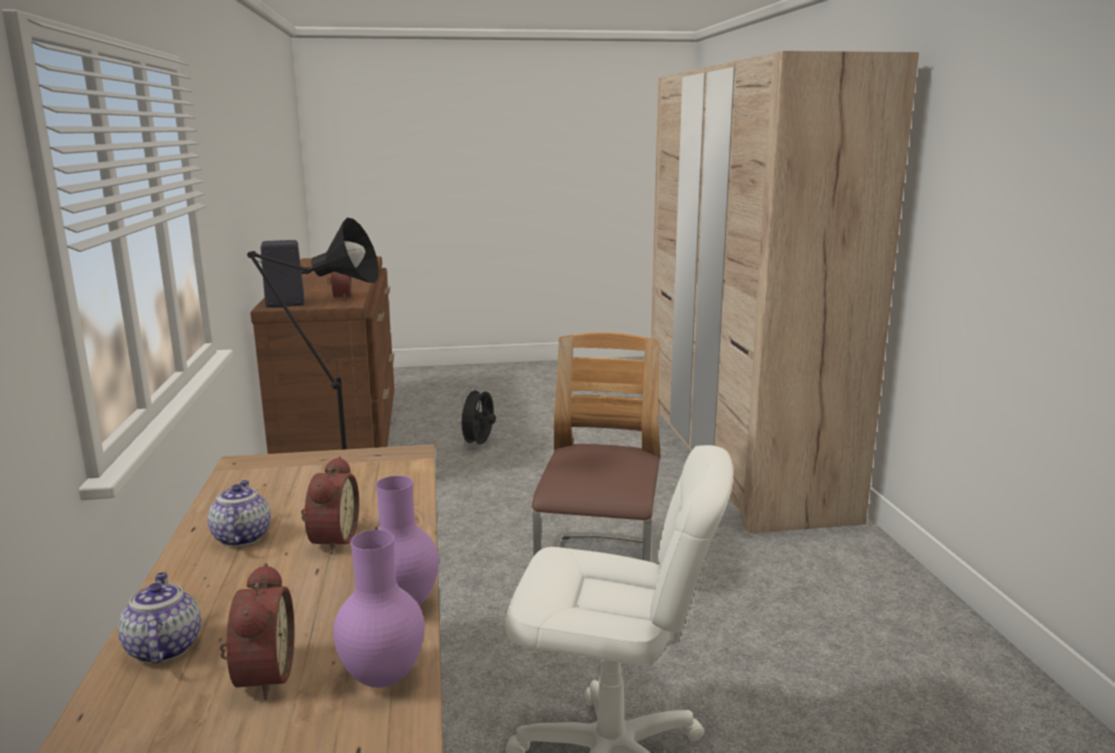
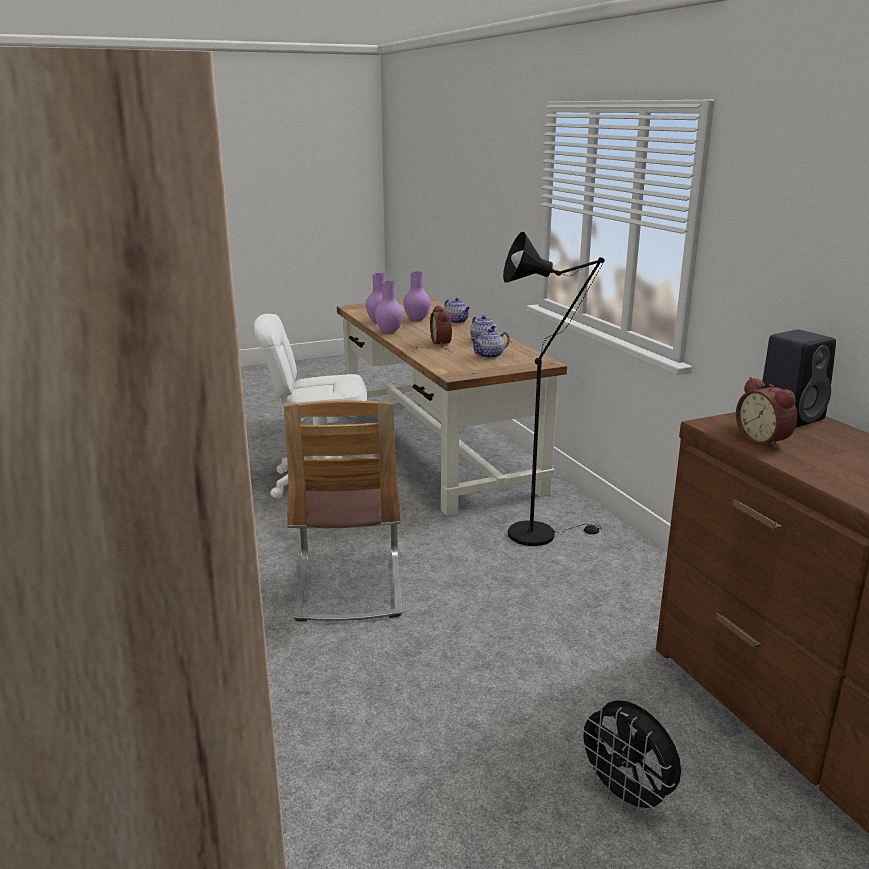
camera: 165 degrees right, 5 degrees up
alarm clock [219,563,295,700] -> purple vase [403,271,431,321]
black fan [457,387,496,447] -> black fan turned 135 degrees clockwise [575,700,681,816]
none -> teapot [470,329,510,359]

